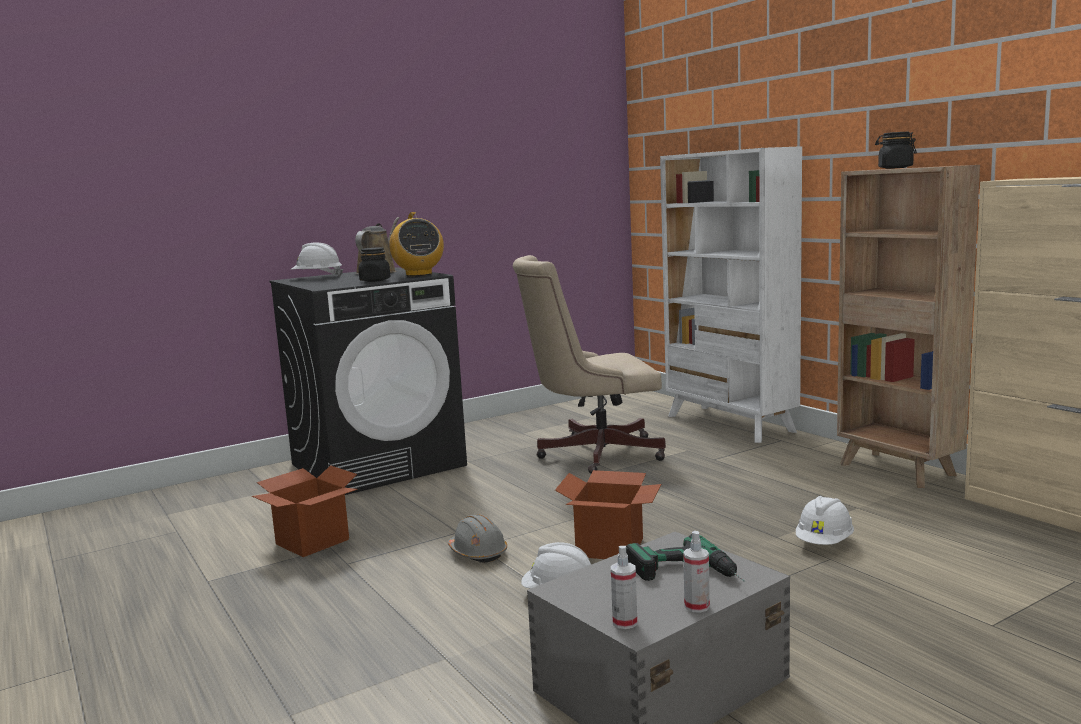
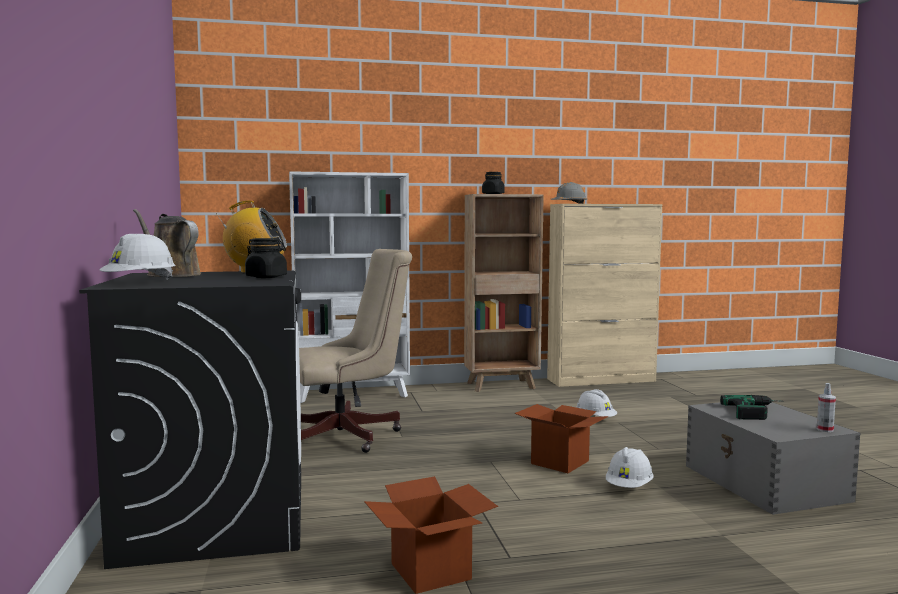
camera: 70 degrees left, 5 degrees down
grey hard hat [448,515,507,563] -> grey hard hat moved to [550,182,588,204]
beige office chair [513,255,666,474] -> beige office chair turned 120 degrees counterclockwise [299,249,412,453]
spray bottle [683,531,710,613] -> none

